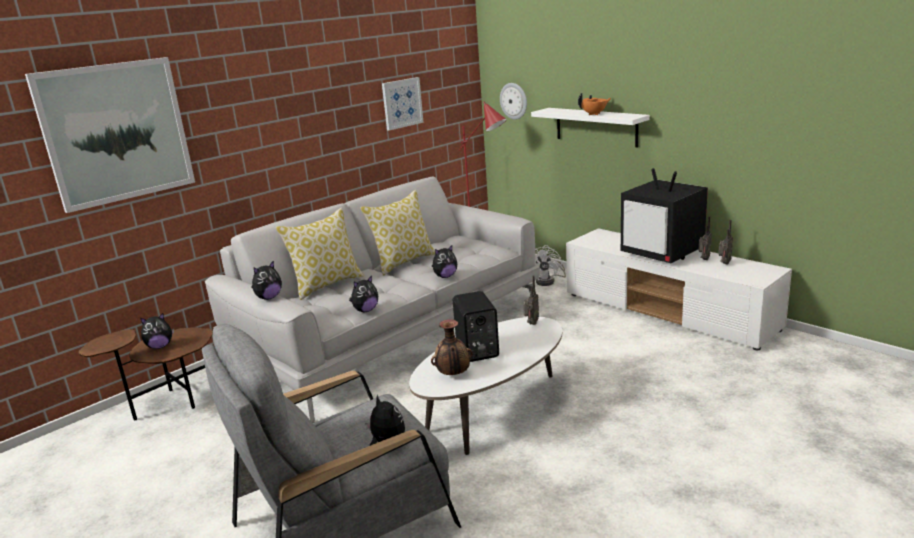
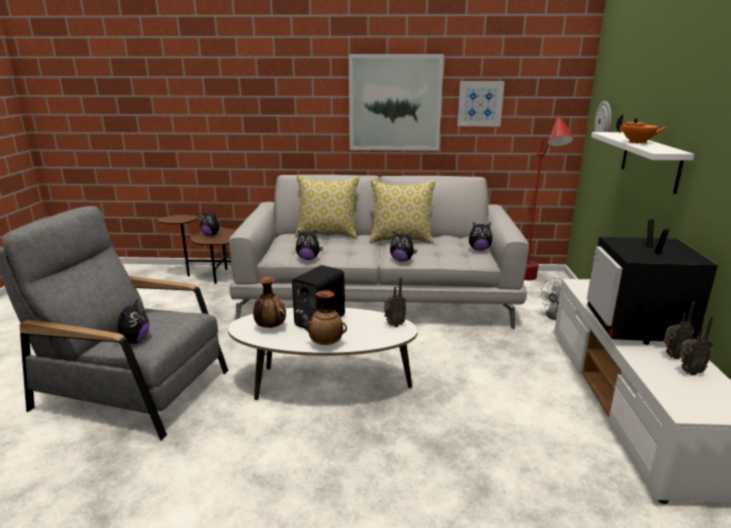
camera: 45 degrees right, 0 degrees up
picture [25,57,195,213] -> picture moved to [349,54,444,151]
plush toy [251,261,282,300] -> plush toy moved to [469,222,492,251]
none -> vase [305,290,347,345]

